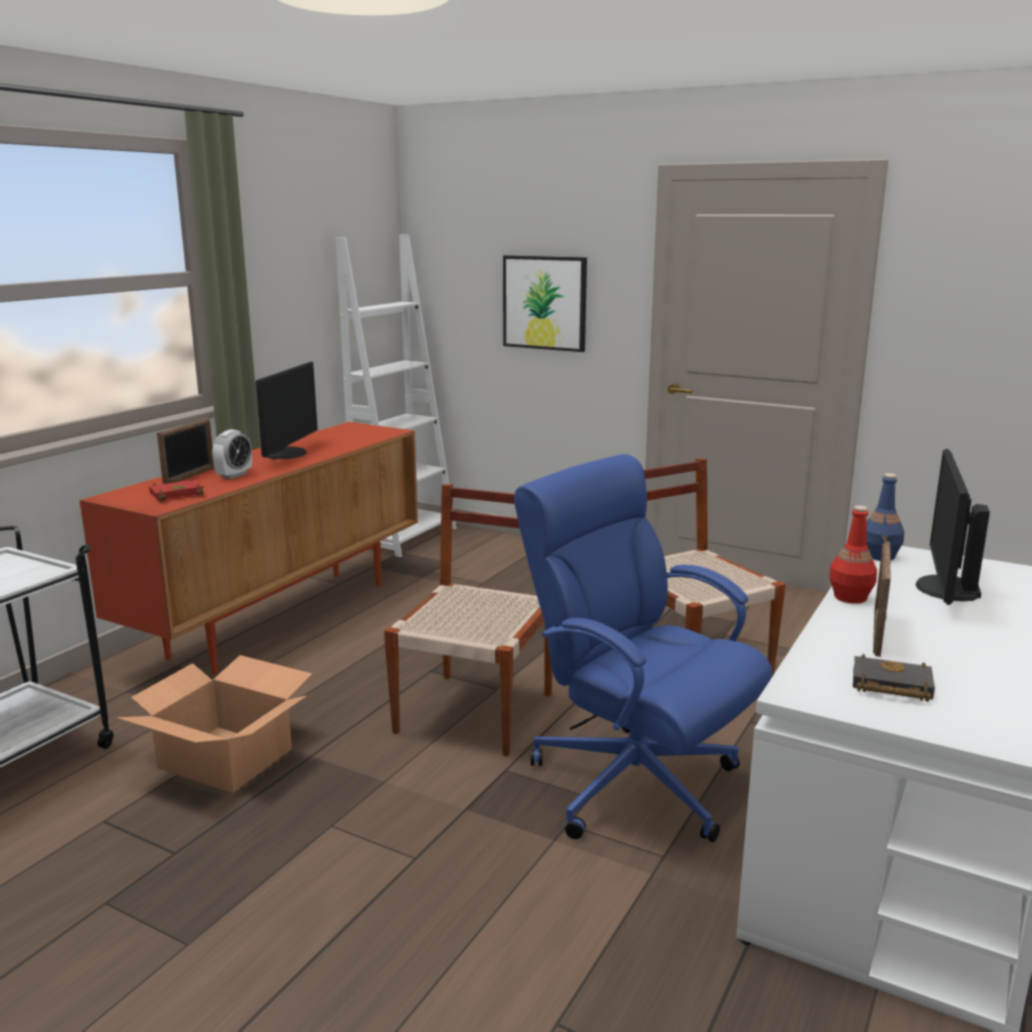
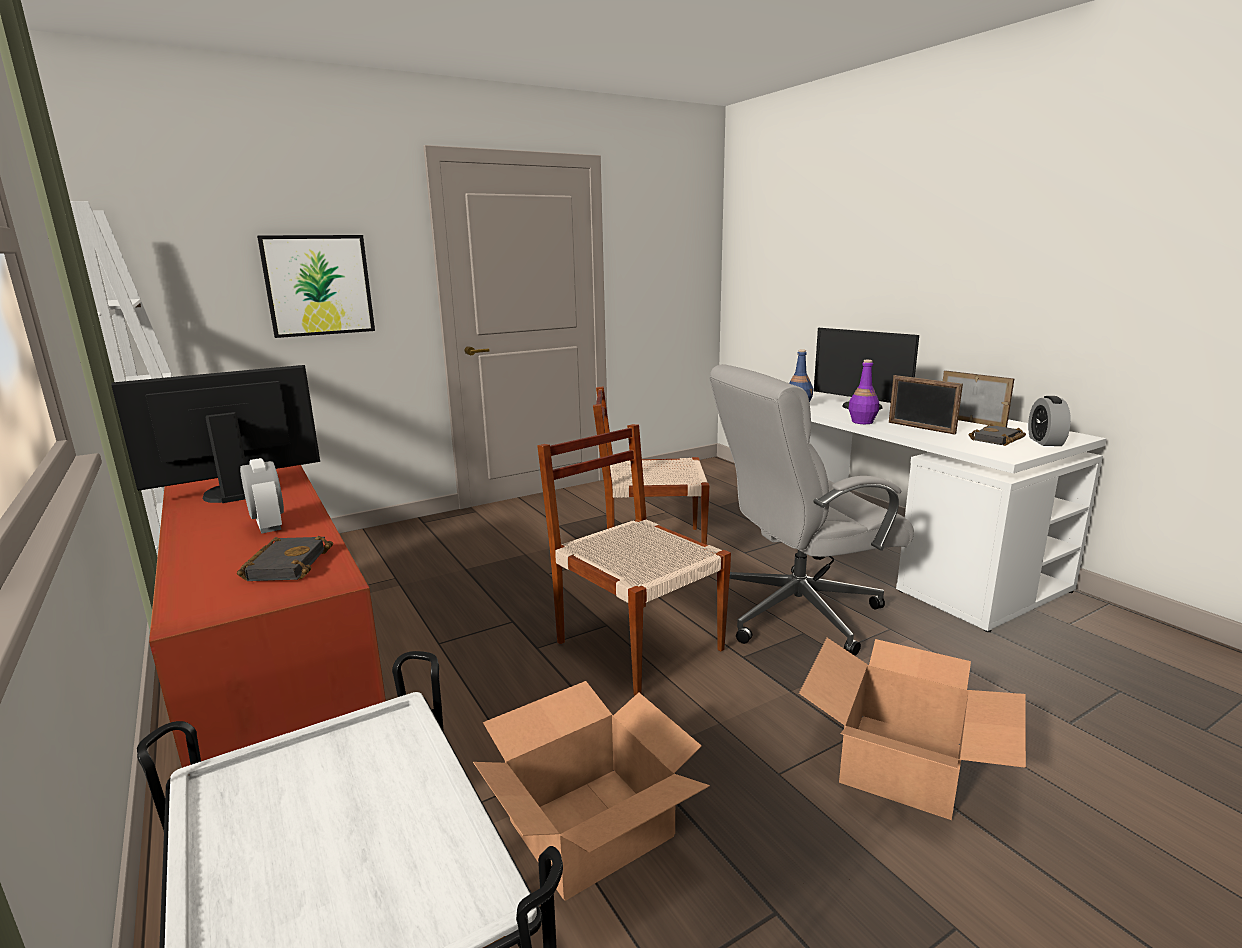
camera: 60 degrees left, 0 degrees up
red book [149,478,205,502] -> black book [237,536,333,581]
picture frame [157,418,214,484] -> picture frame moved to [943,370,1014,427]
monitor [255,362,318,459] -> monitor turned 75 degrees counterclockwise [111,365,320,503]
blue office chair [514,454,772,842] -> grey office chair [710,364,914,656]
red bottle [829,505,877,604] -> purple bottle [848,360,879,424]
none -> cardboard box [799,638,1026,820]
none -> alarm clock [1028,396,1071,446]

